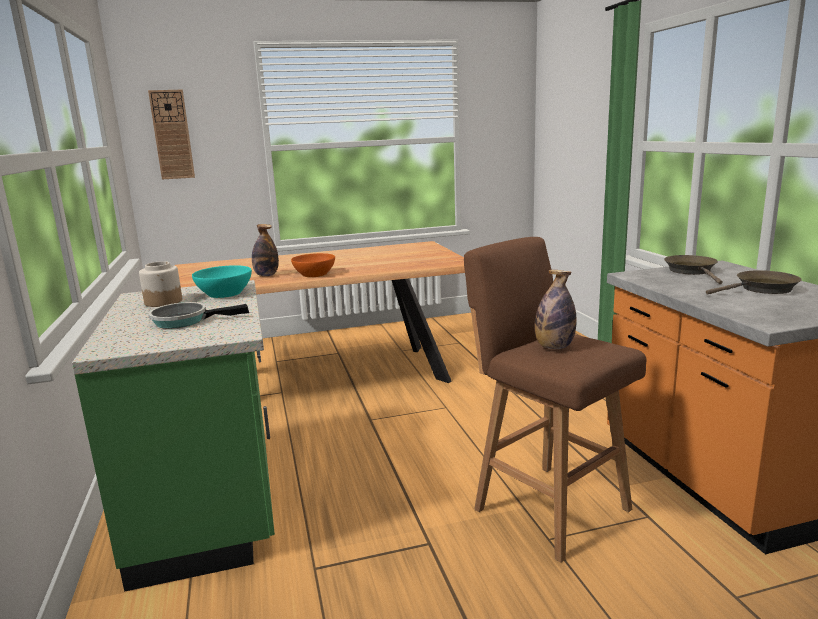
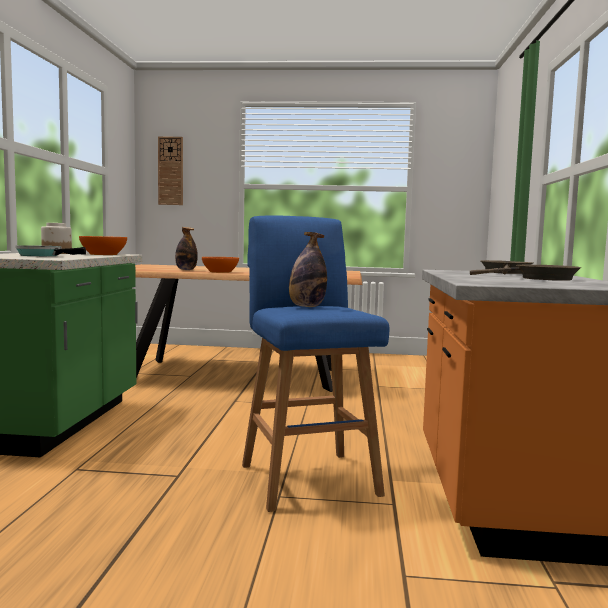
camera: 20 degrees right, 10 degrees down
turquoise bowl [192,265,252,298] -> orange bowl [79,236,127,255]
brown stool [464,237,647,563] -> blue stool [242,216,390,512]

